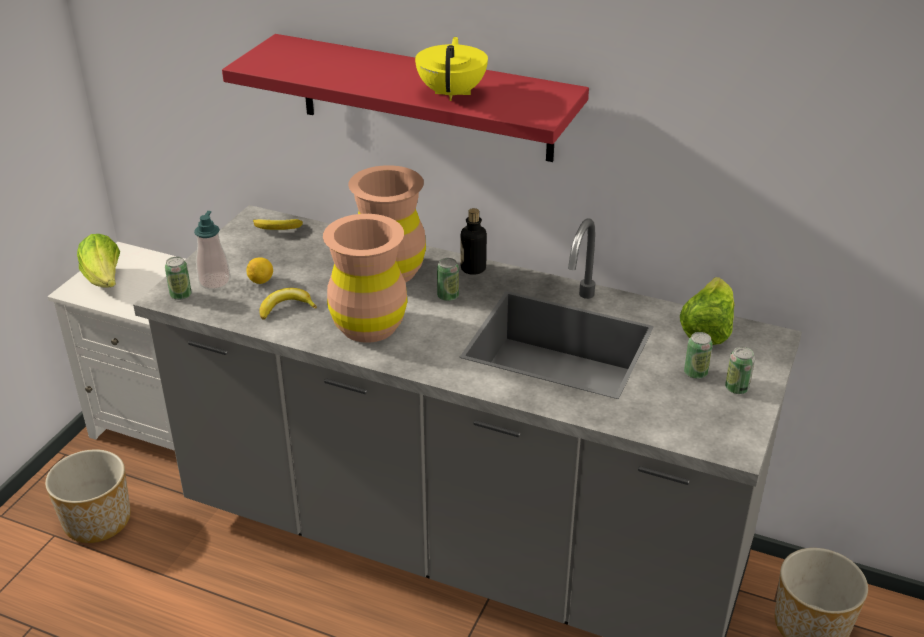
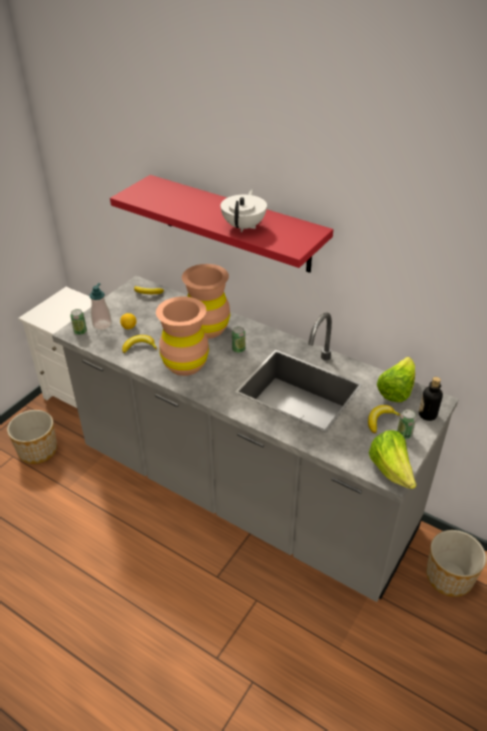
camera: 10 degrees right, 5 degrees up
lettuce [77,234,120,288] -> lettuce moved to [369,430,417,489]
yellow teapot [415,37,488,101] -> white teapot [221,189,267,232]
bottle [460,208,487,275] -> bottle moved to [419,377,443,421]
can [684,332,713,379] -> banana [368,405,401,433]

